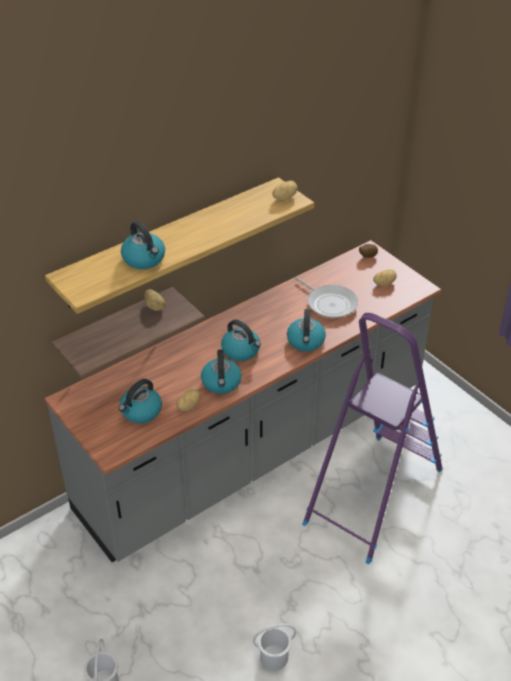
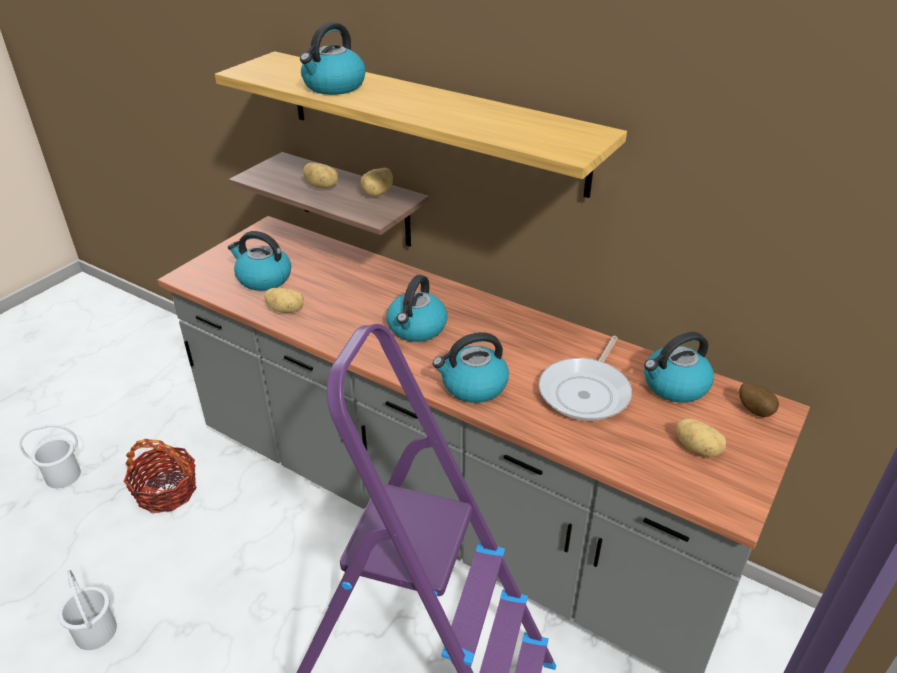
camera: 70 degrees right, 5 degrees down
kettle [201,349,242,394] -> kettle moved to [644,332,714,403]
potato [272,181,297,201] -> potato moved to [303,163,338,188]
none -> basket [123,439,197,513]

